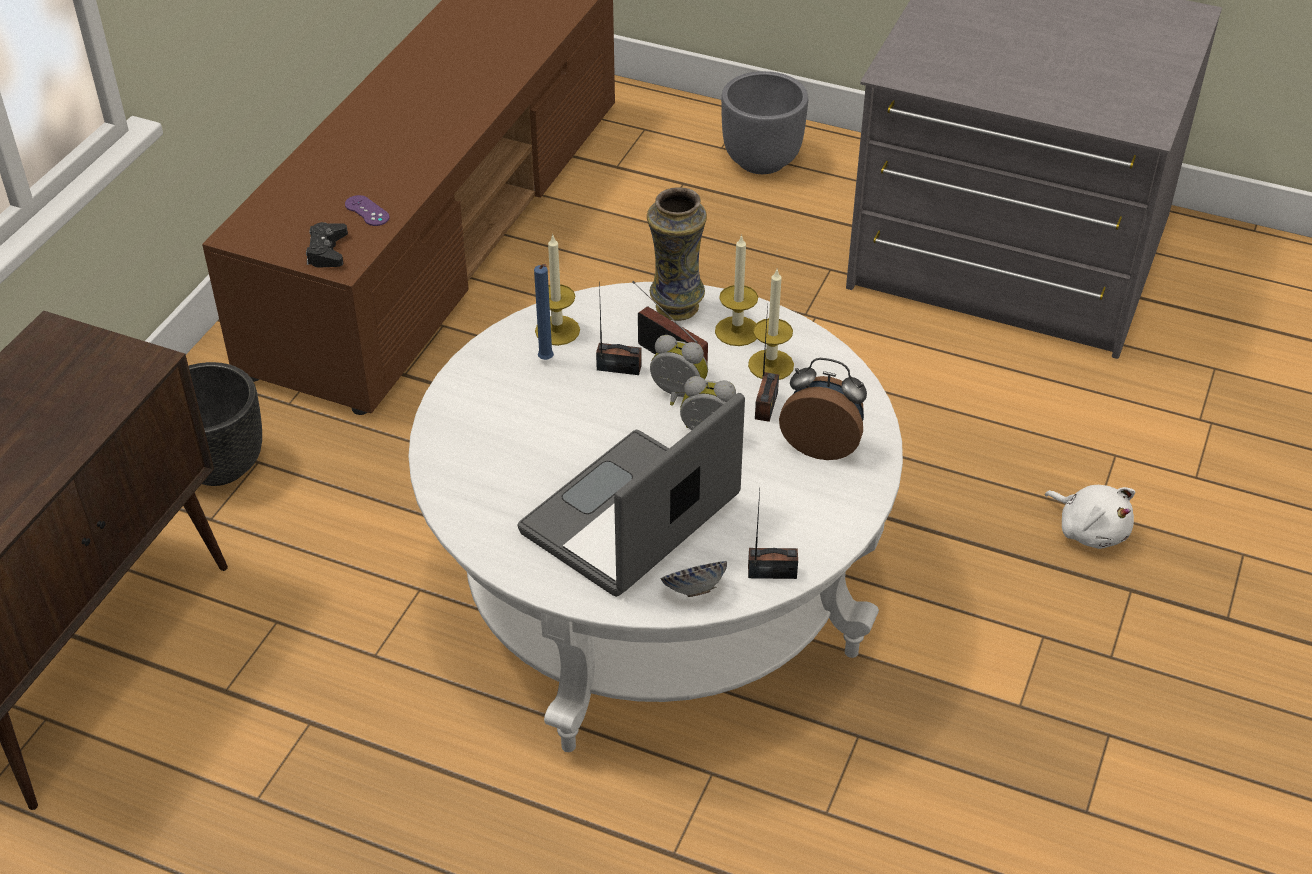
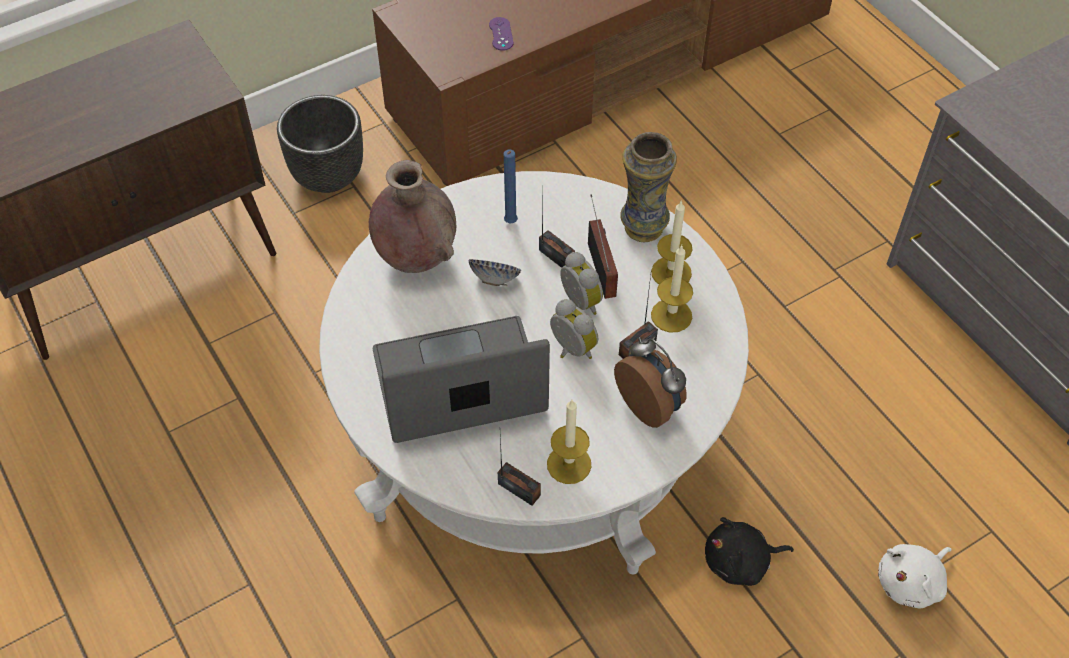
camera: 35 degrees right, 10 degrees up
black game controller [306,222,348,268] -> none
candle [535,234,580,346] -> candle moved to [547,400,591,484]
bowl [660,561,727,597] -> bowl moved to [469,259,521,286]
grey planter [721,71,808,174] -> none
white plush toy [1045,485,1135,549] -> white plush toy turned 60 degrees clockwise [878,544,951,608]
none -> brown vase [369,160,456,273]
none -> black plush toy [705,517,794,586]

